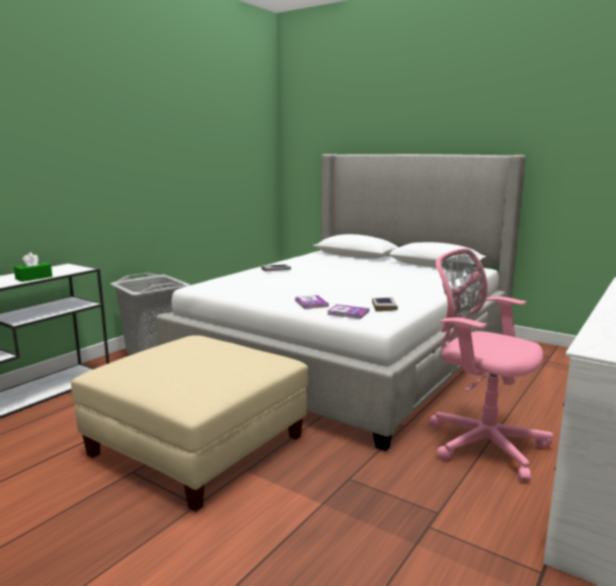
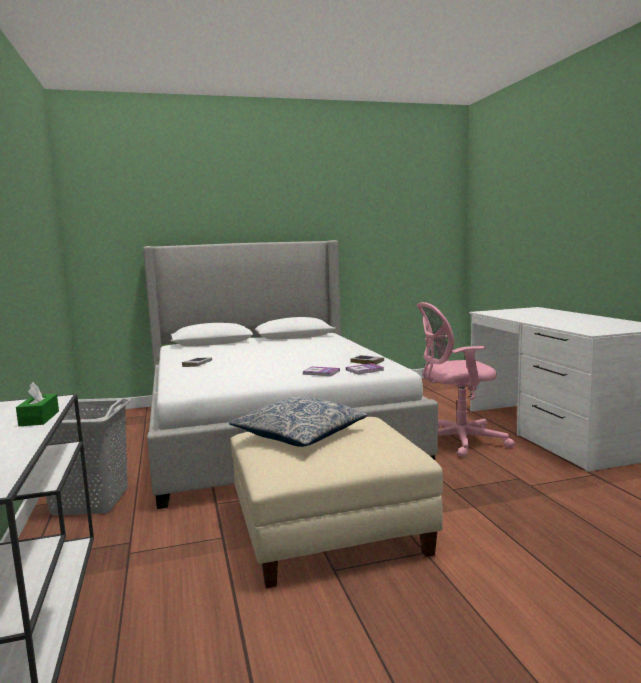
camera: 50 degrees left, 5 degrees down
none -> pillow [229,396,368,447]

